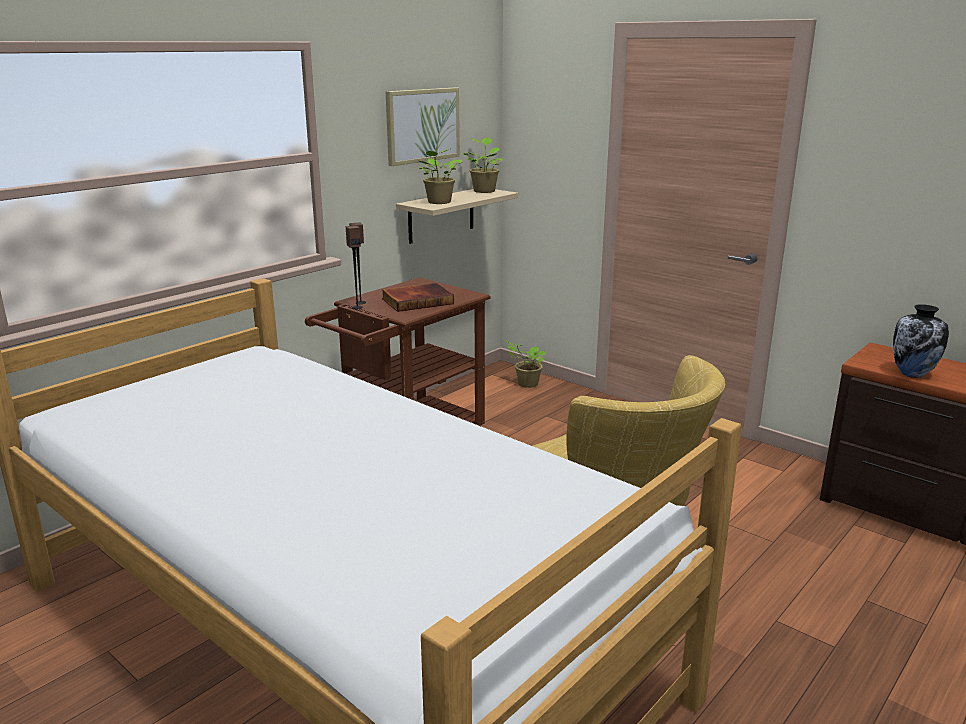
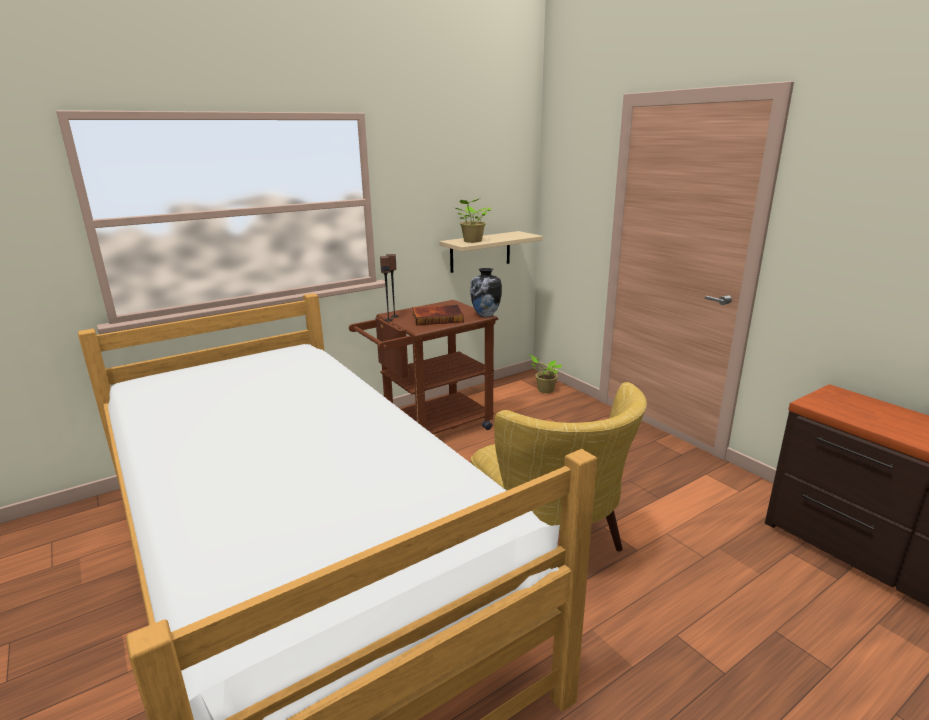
camera: 15 degrees right, 0 degrees up
picture [386,87,460,166] -> none
potted plant [462,137,502,193] -> none
vase [893,304,949,378] -> vase moved to [470,268,502,317]

